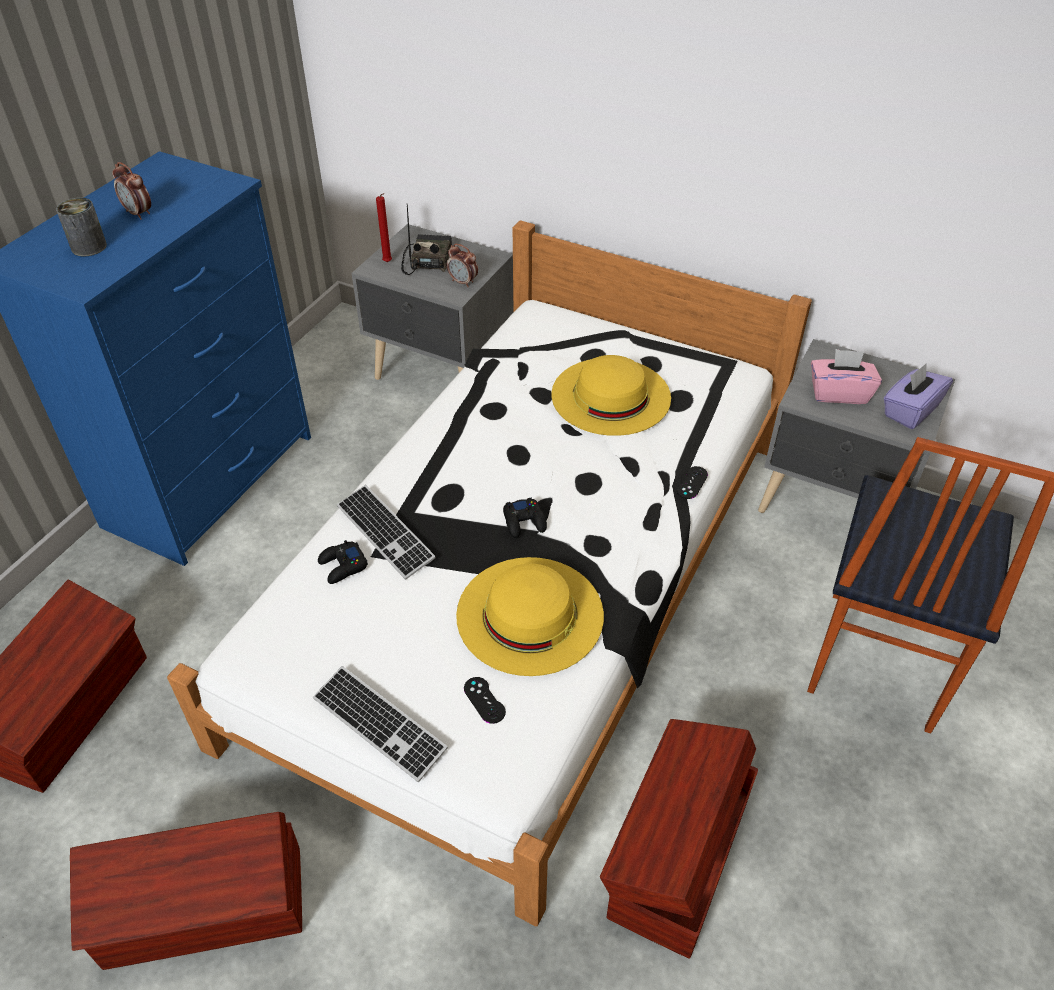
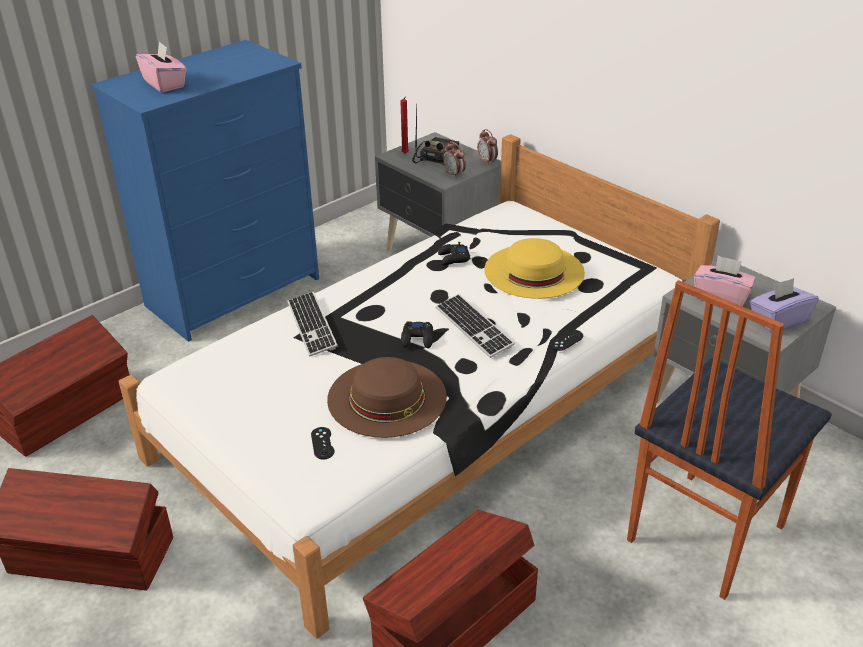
camera: 20 degrees right, 10 degrees down
can [56,198,107,256] -> pink tissue box [136,41,187,92]
alarm clock [112,162,151,220] -> alarm clock moved to [477,129,498,165]
keyboard [313,666,448,782] -> keyboard moved to [436,294,515,358]
black game controller [318,540,368,584] -> black game controller moved to [438,242,470,265]
yellow hat [456,557,604,676] -> brown hat [327,357,447,438]

